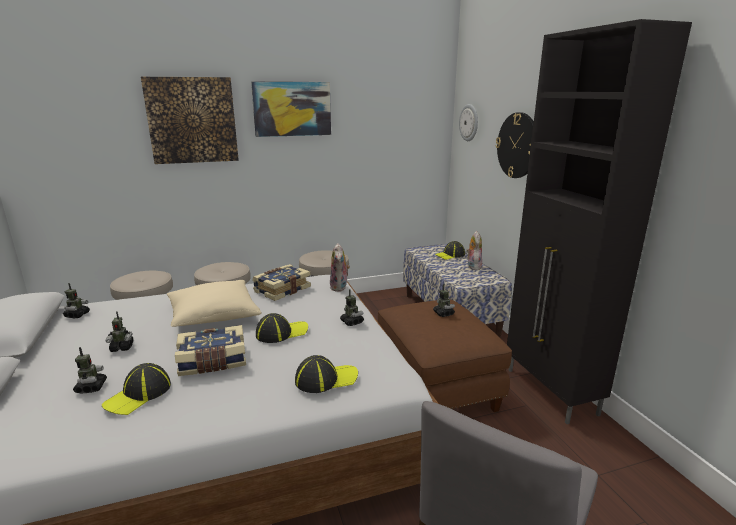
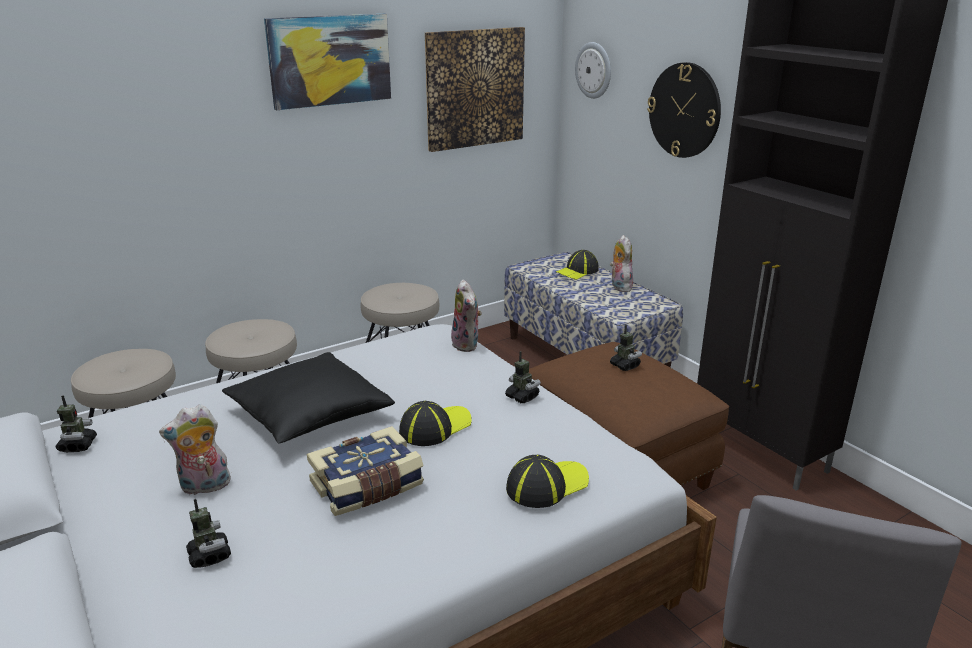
camera: 15 degrees left, 5 degrees up
cap [102,363,171,415] -> none
toy robot [106,311,133,352] -> plush toy [159,404,233,495]
picture [141,77,239,164] -> picture moved to [425,27,525,152]
beige pillow [167,280,262,327] -> black pillow [222,352,395,444]
book [252,264,311,301] -> none

